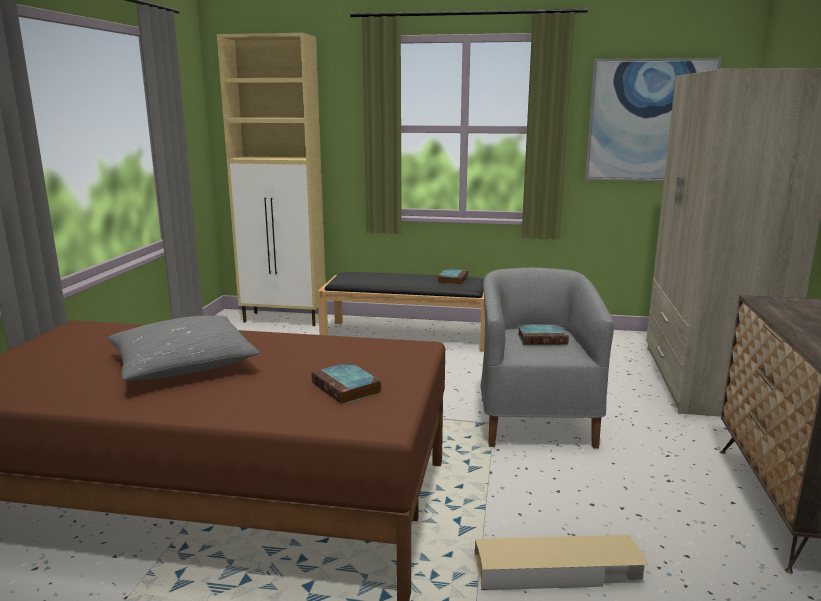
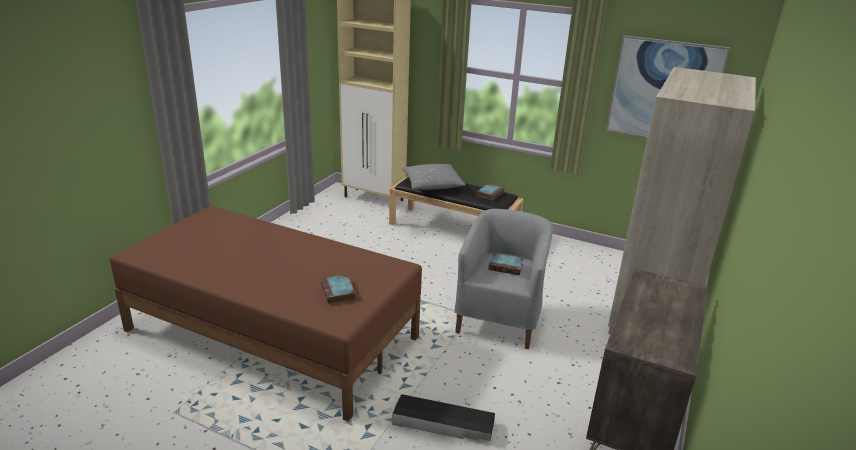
camera: 15 degrees right, 10 degrees up
grey pillow [108,316,260,381] -> grey pillow moved to [402,164,465,190]
beige storage box [475,535,648,591] -> black storage box [392,394,495,441]

